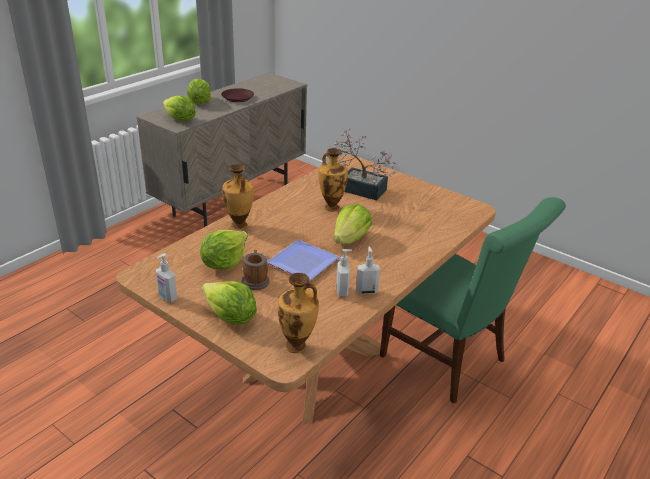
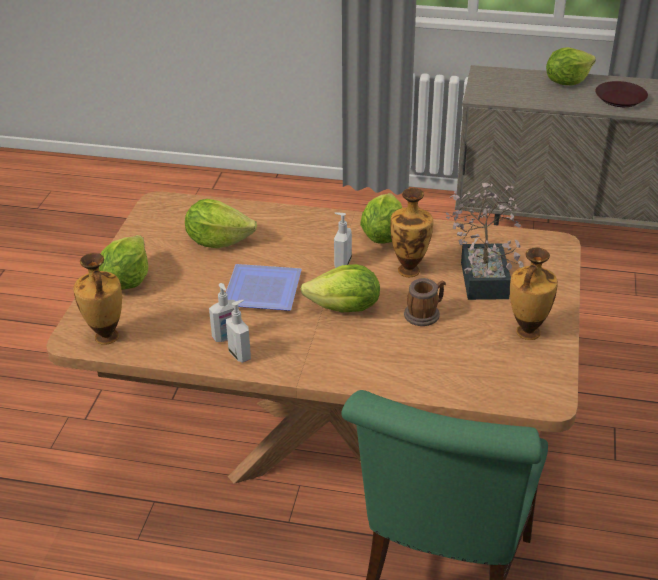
camera: 65 degrees right, 5 degrees up
soap dispenser [156,253,177,303] -> soap dispenser moved to [334,212,352,268]
lettuce [163,95,196,121] -> lettuce moved to [360,193,402,244]
vase [222,164,254,229] -> vase moved to [510,247,558,340]
mug [242,250,270,290] -> mug moved to [404,278,446,326]

